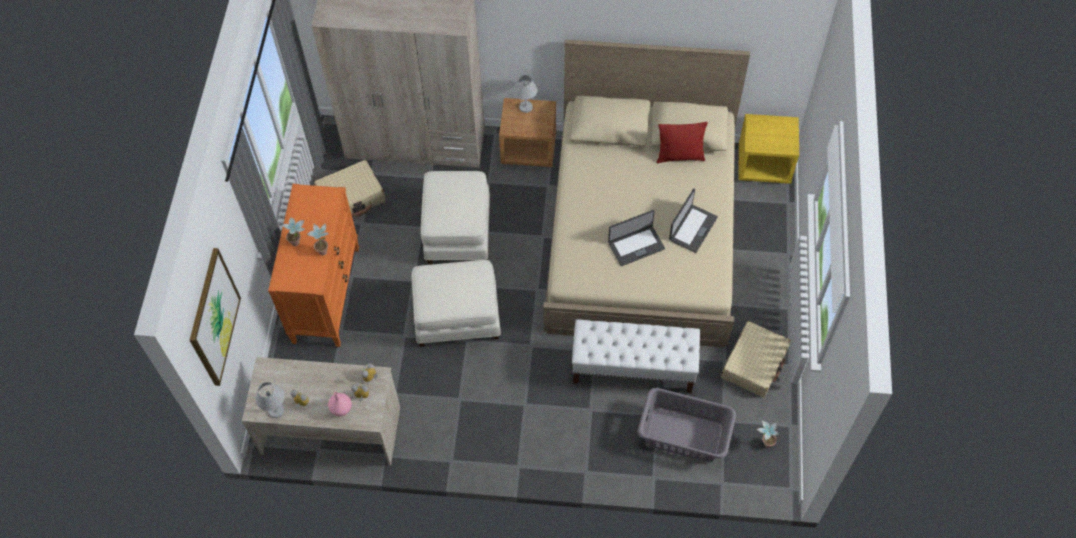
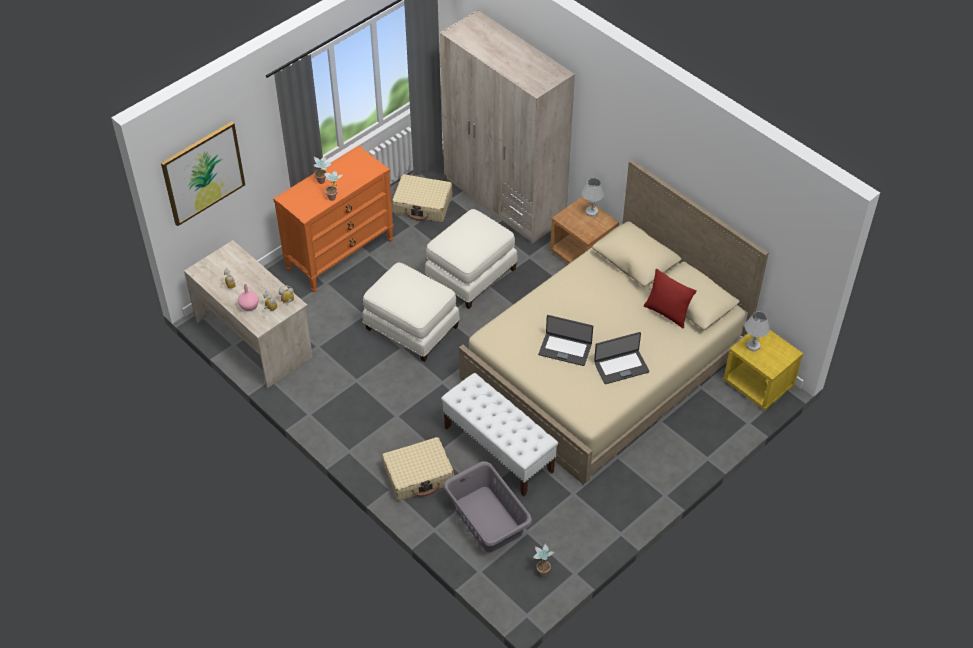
camera: 40 degrees right, 10 degrees down
white table lamp [256,382,285,418] -> white table lamp moved to [745,312,770,351]
beige suitcase [721,321,791,397] -> beige suitcase moved to [382,437,455,501]

